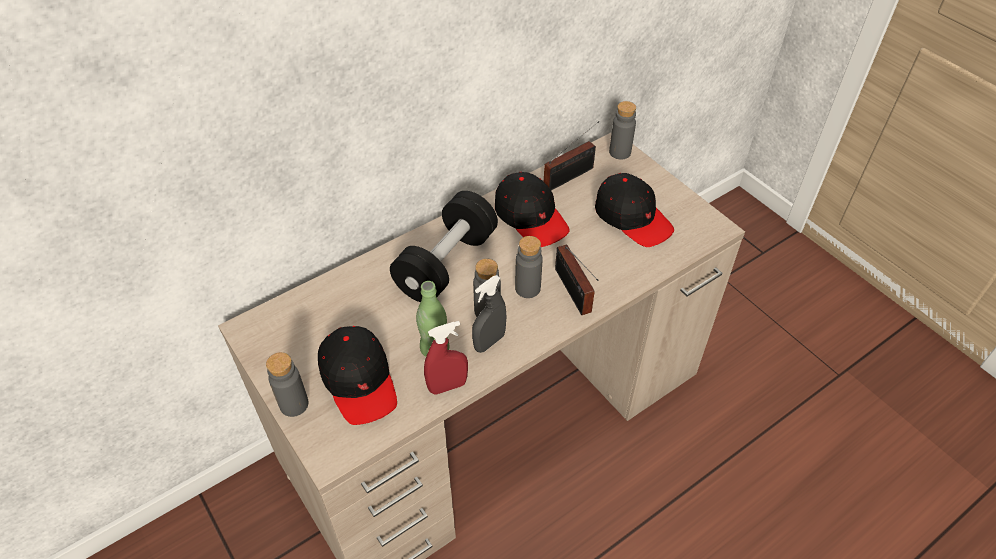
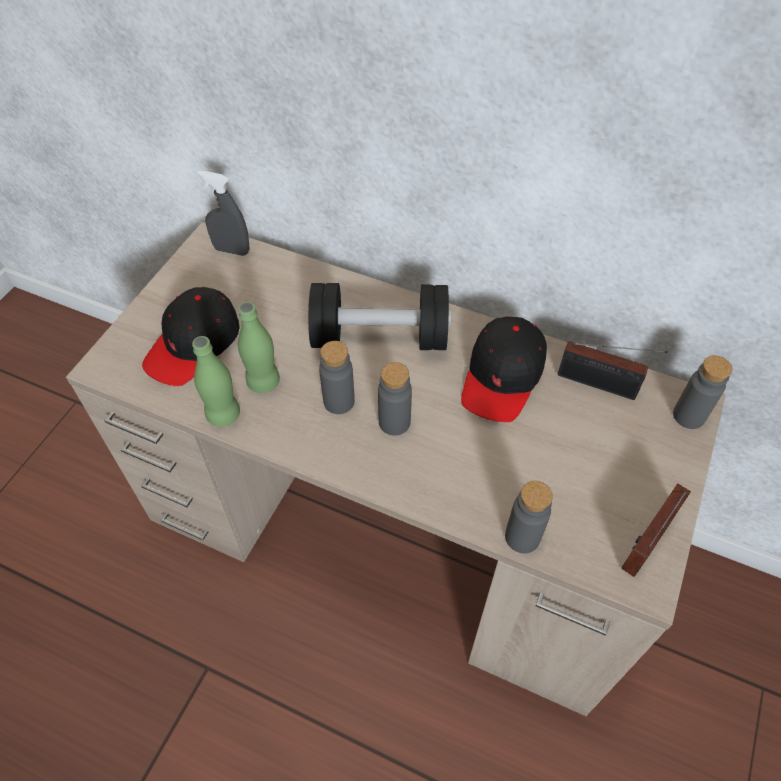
camera: 60 degrees right, 5 degrees up
grey bottle [266,352,309,417] -> grey bottle moved to [505,481,553,553]
red spray bottle [424,321,468,395] -> green bottle [192,336,240,427]
grey spray bottle [472,275,506,353] -> grey spray bottle moved to [198,171,249,256]
radio [555,244,599,315] -> radio moved to [621,483,691,577]
black cap [595,173,674,247] -> none

